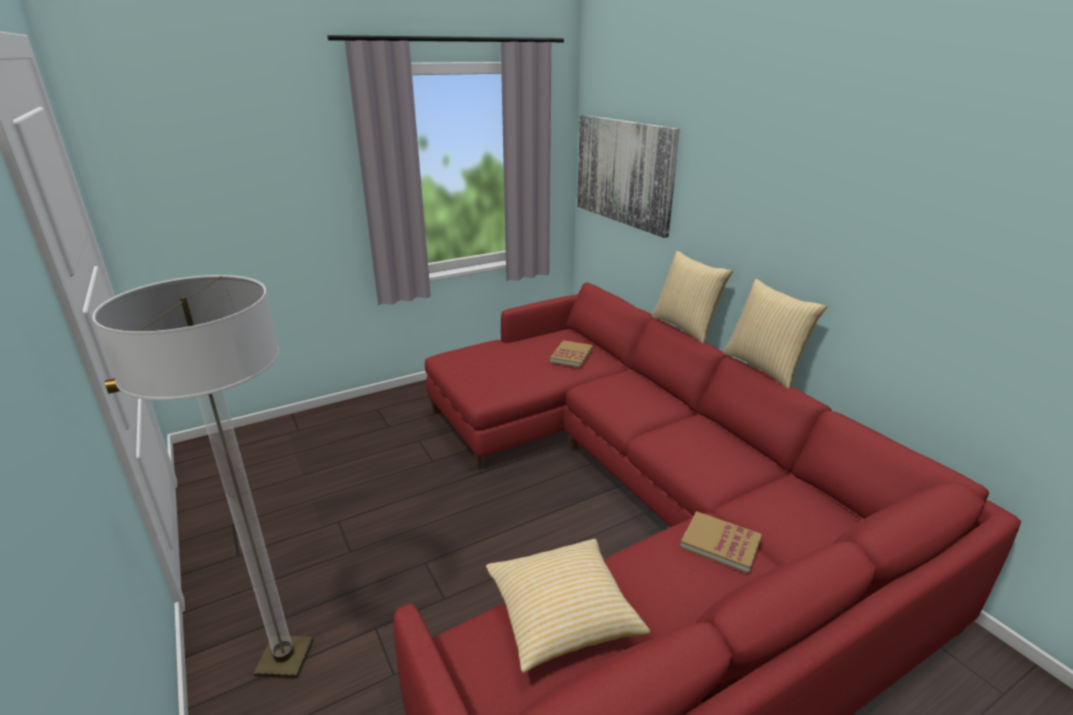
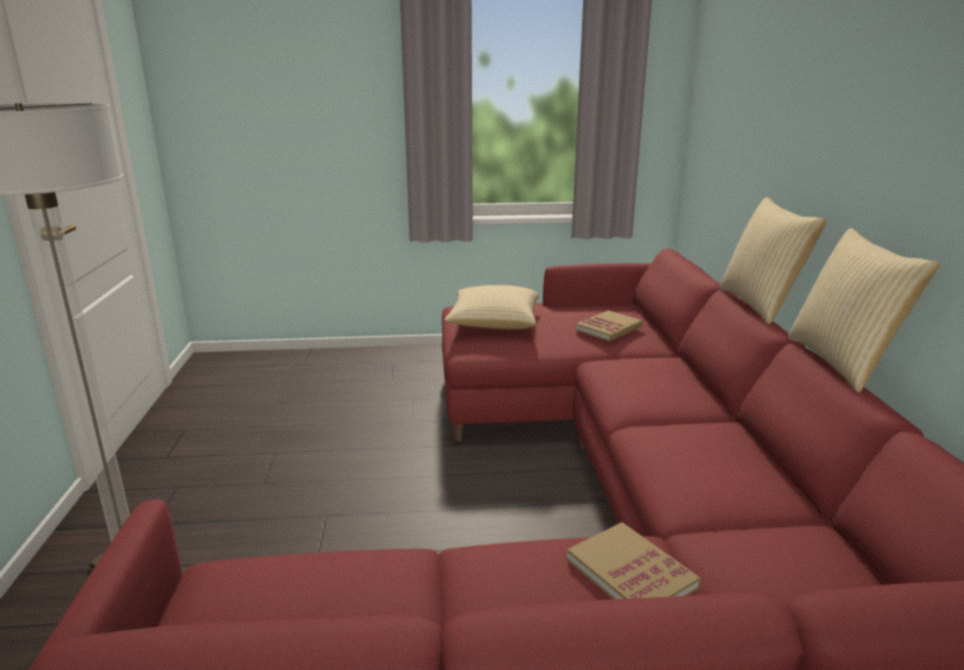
camera: 25 degrees right, 5 degrees down
pillow [486,539,650,673] -> pillow moved to [444,285,539,330]
picture [577,115,680,238] -> none

